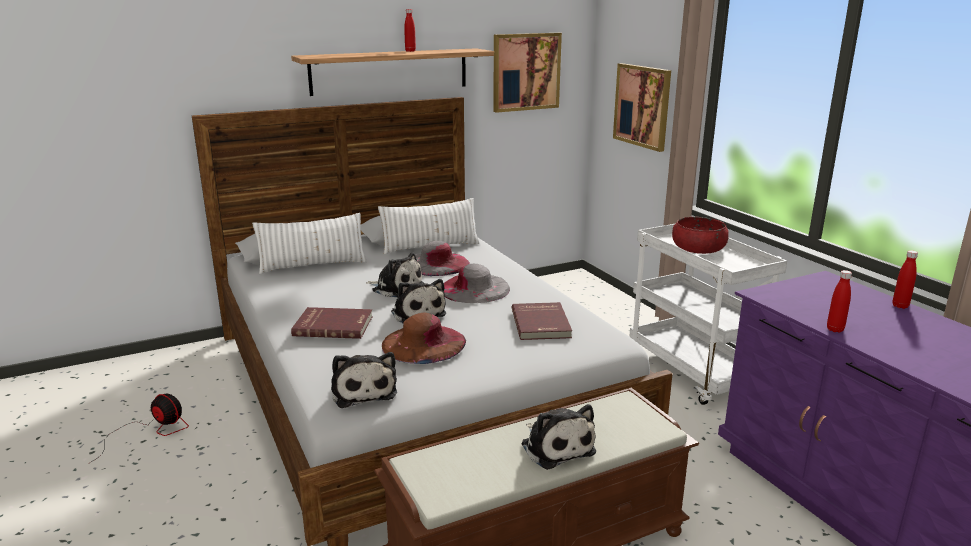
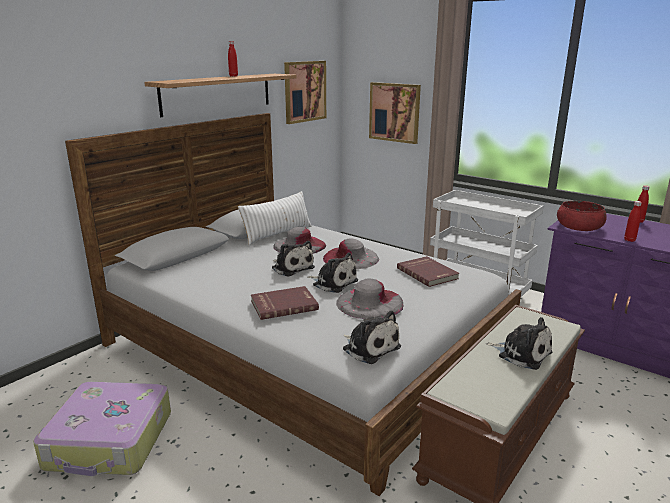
camera: 25 degrees left, 0 degrees up
fan [90,394,189,463] -> suitcase [33,382,171,476]
white pillow [252,213,367,274] -> none
plush toy [366,252,424,297] -> plush toy turned 45 degrees clockwise [272,241,315,277]
brown hat [382,312,466,364] -> grey hat [336,278,403,319]
red bowl [672,217,728,254] -> red bowl moved to [557,201,607,231]

